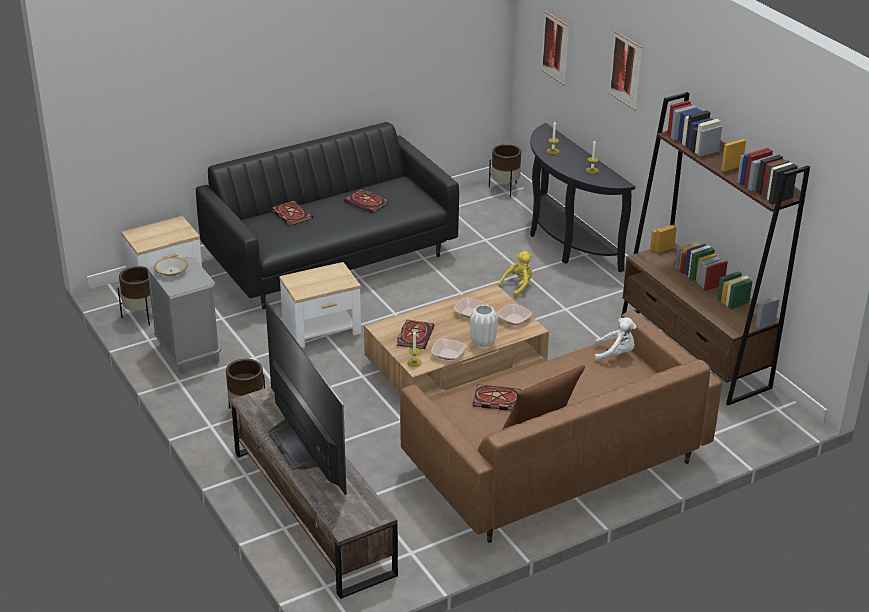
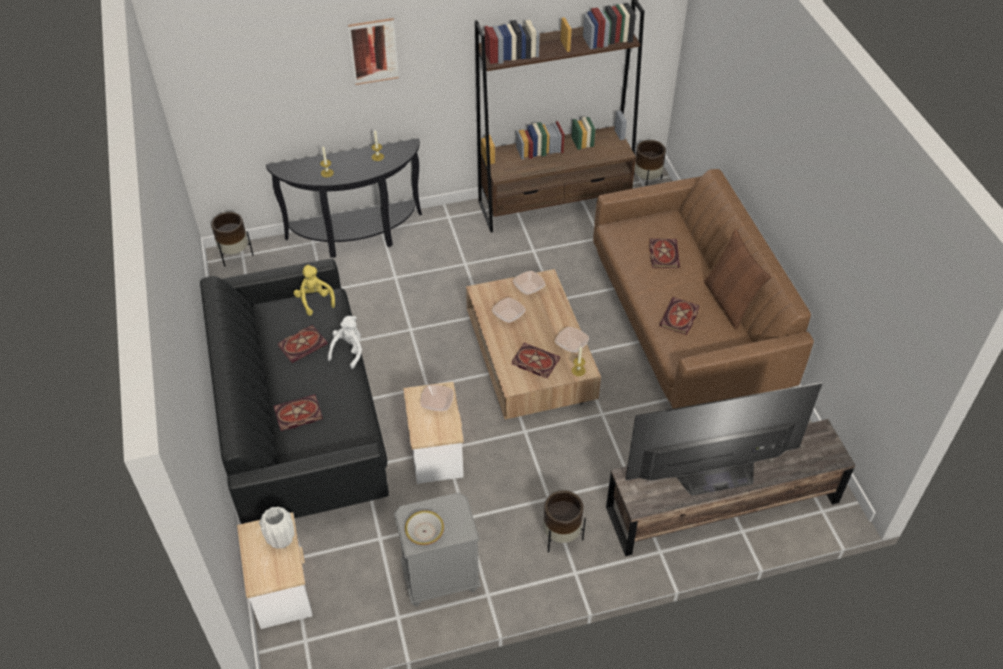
camera: 75 degrees left, 15 degrees up
brown planter [118,266,152,326] -> brown planter moved to [634,140,666,186]
white vase [470,305,498,347] -> white vase moved to [259,507,295,549]
yellow plush toy [498,251,533,297] -> yellow plush toy moved to [293,264,335,316]
picture [541,11,569,86] -> none
white plush toy [594,317,637,361] -> white plush toy moved to [328,316,362,369]
none -> bowl [420,385,454,411]
none -> book [649,239,680,268]

